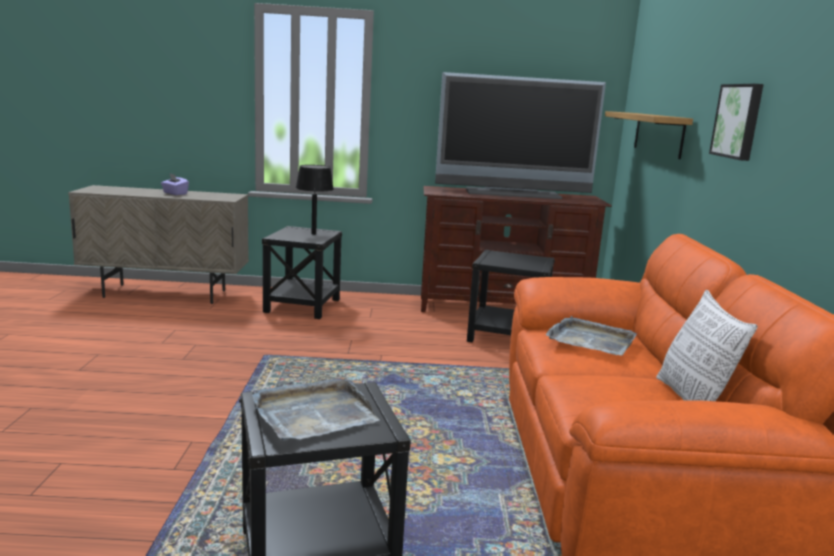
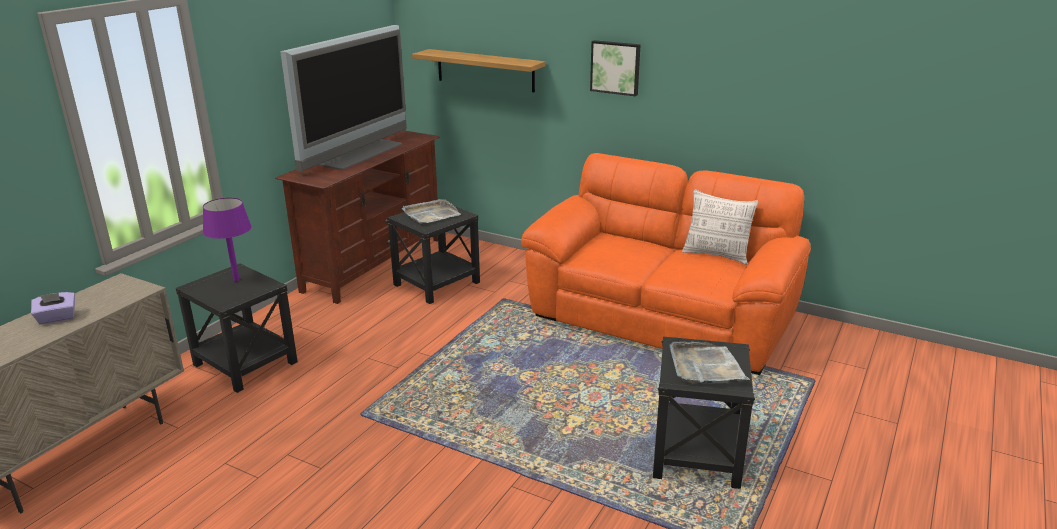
camera: 60 degrees left, 10 degrees up
black table lamp [296,165,334,235] -> purple table lamp [203,198,252,282]
grey tray [546,316,637,356] -> grey tray moved to [402,199,461,224]

